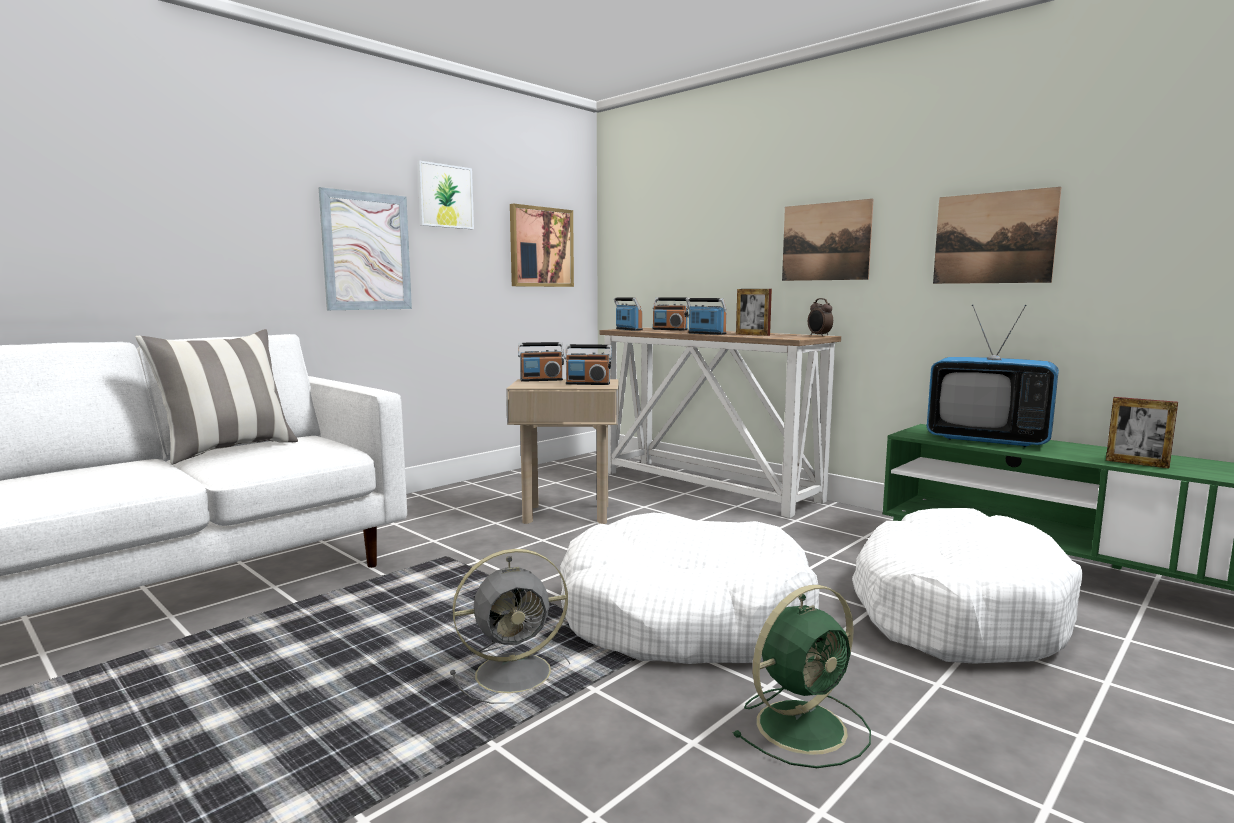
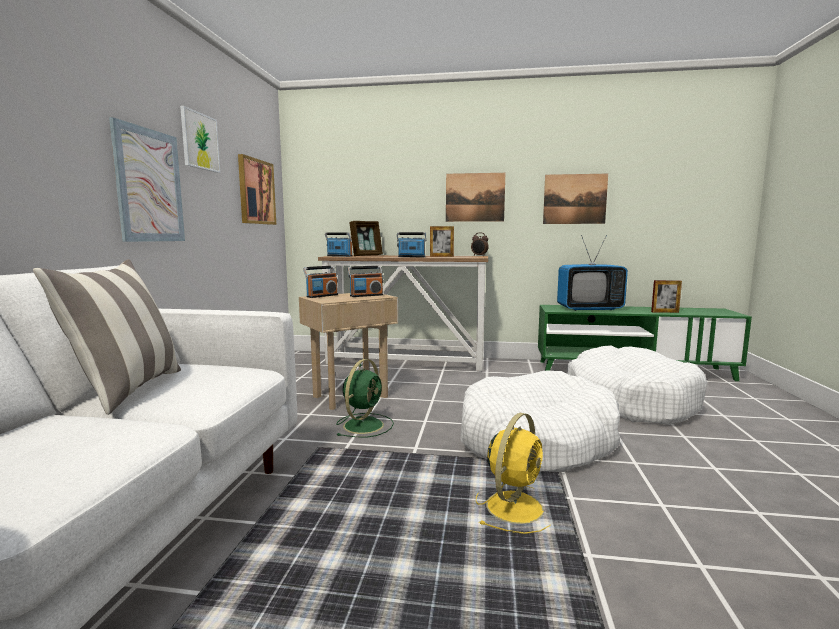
camera: 35 degrees left, 0 degrees up
grey fan [450,549,570,704] -> yellow fan [476,413,551,534]
radio [652,297,688,330] -> picture frame [349,221,383,256]
green fan [732,585,871,768] -> green fan moved to [336,359,394,438]

